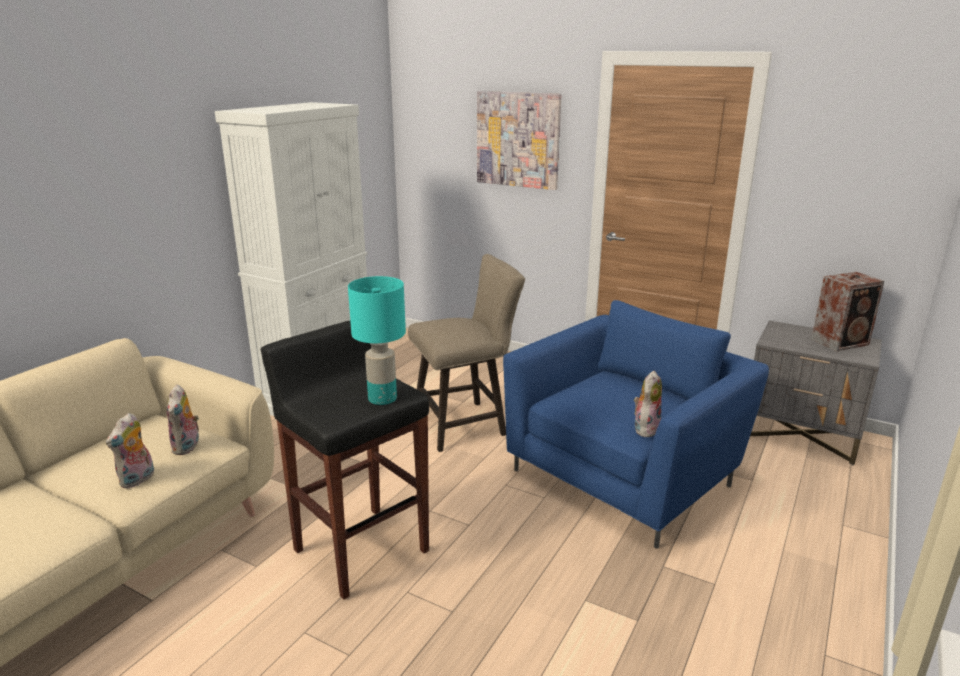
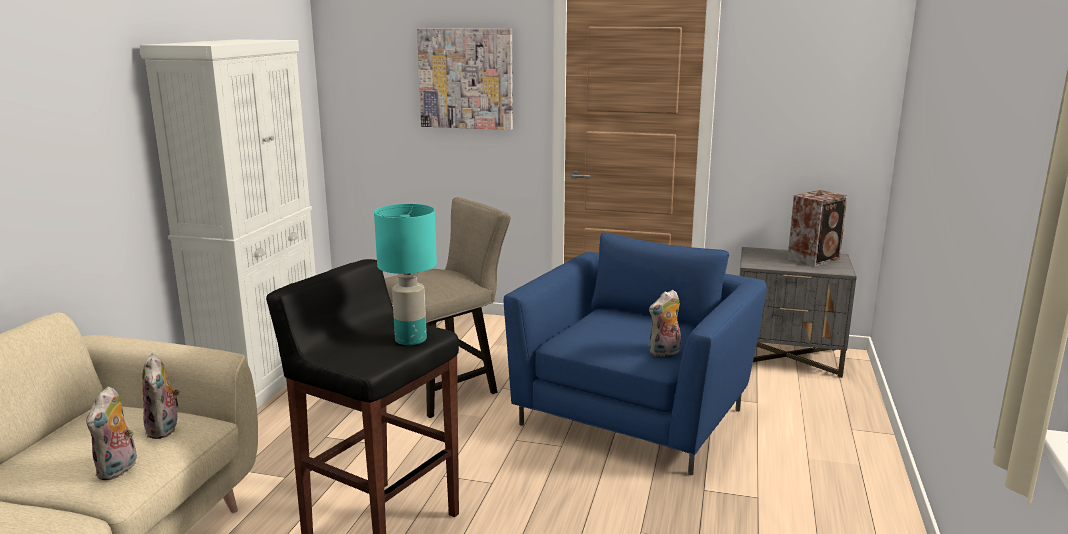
camera: 15 degrees left, 5 degrees down
plush toy [634,371,662,437] -> plush toy turned 135 degrees counterclockwise [649,290,681,357]

